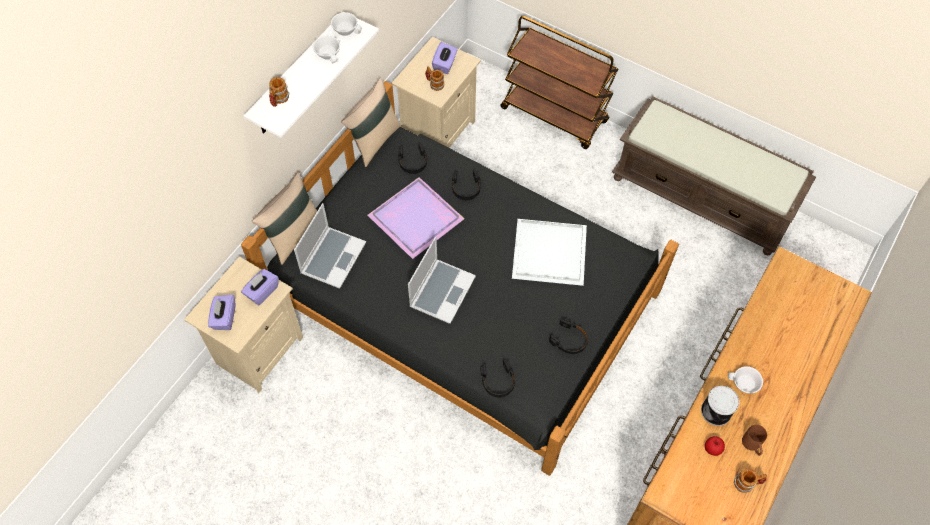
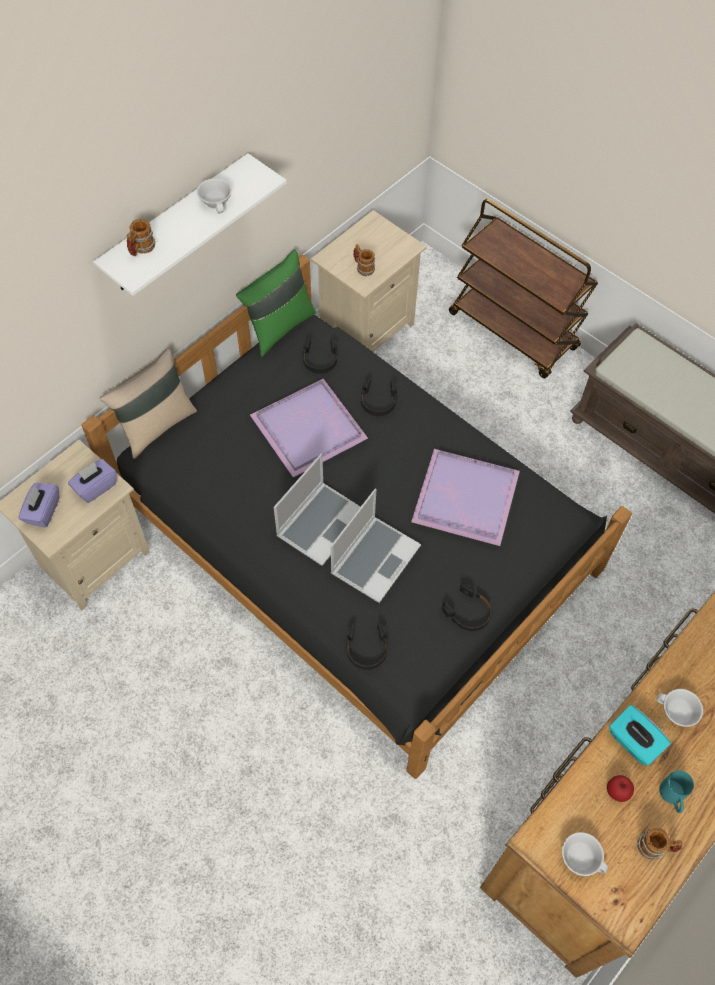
camera: 10 degrees right, 0 degrees up
laptop [294,203,366,289] -> laptop moved to [331,489,421,603]
white cup [331,12,362,36] -> white cup moved to [562,832,608,876]
beige pillow [341,78,401,167] -> green pillow [236,249,316,357]
purple tissue box [432,42,458,74] -> none
white tray [512,219,587,286] -> purple tray [411,449,520,546]
can [701,386,739,426] -> turquoise tissue box [609,705,671,766]
brown mug [742,425,767,456] -> turquoise mug [659,770,694,813]

